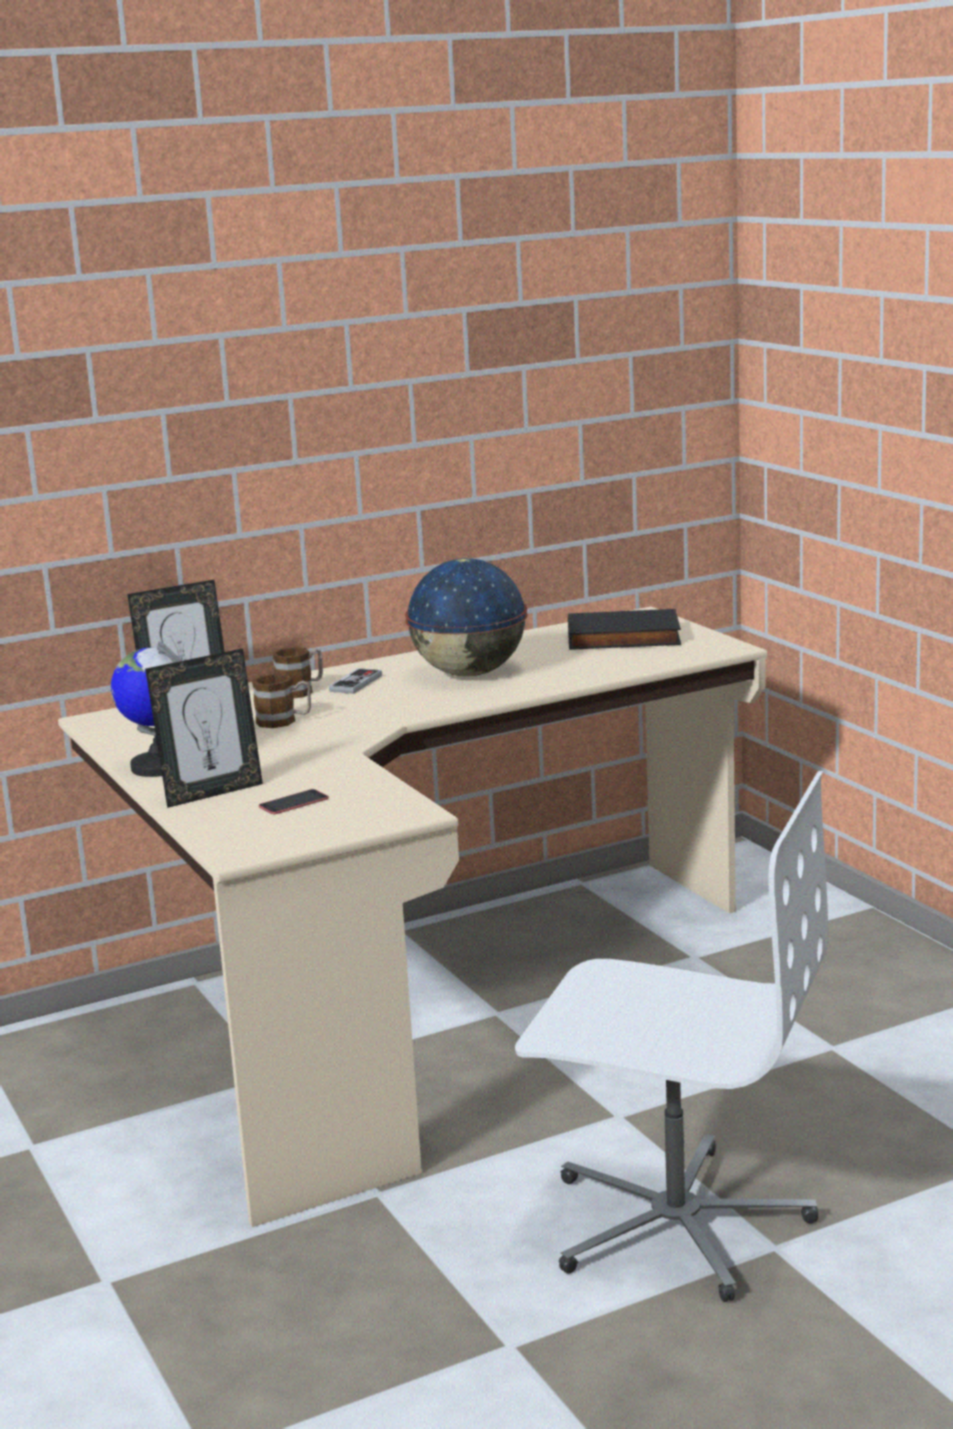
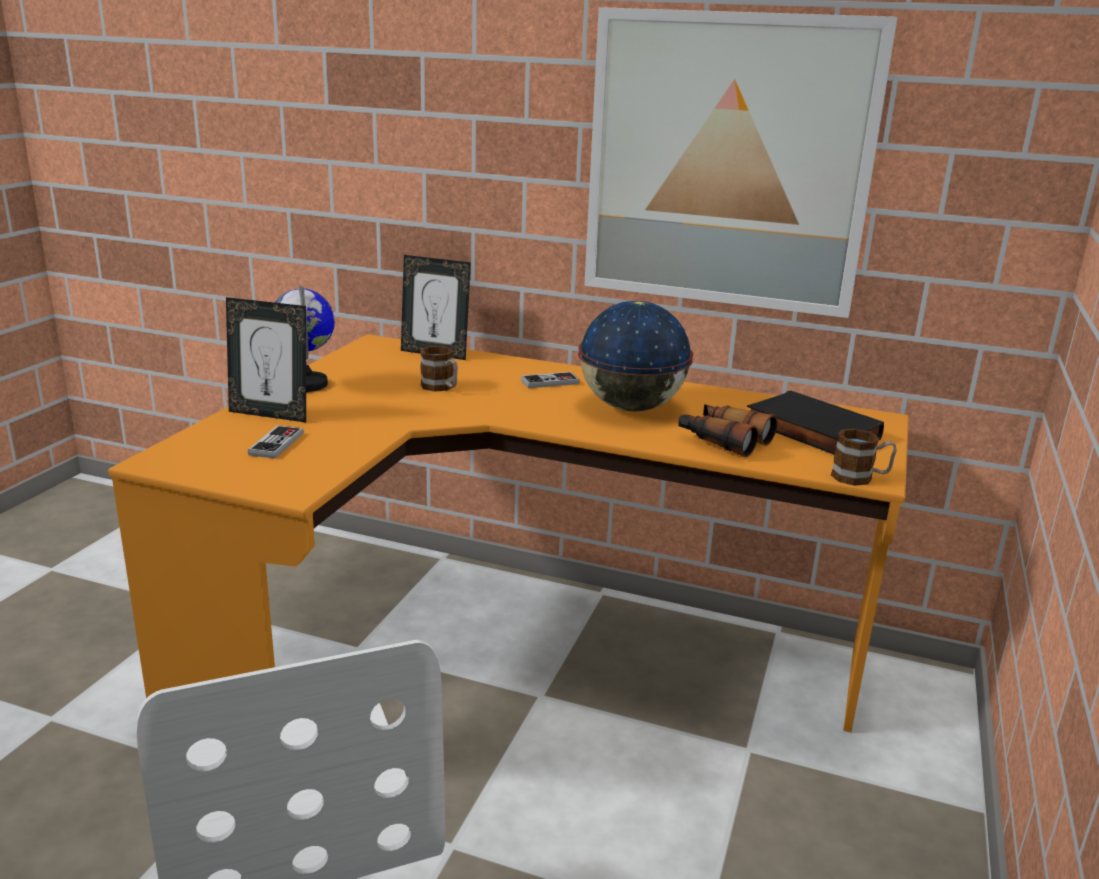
camera: 45 degrees right, 5 degrees up
beige desk [58,607,767,1227] -> orange desk [108,334,909,733]
phone [259,789,329,814] -> game controller [248,425,303,458]
mug [272,647,323,698] -> mug moved to [831,428,897,486]
none -> picture [584,7,897,318]
none -> binoculars [678,404,777,457]

